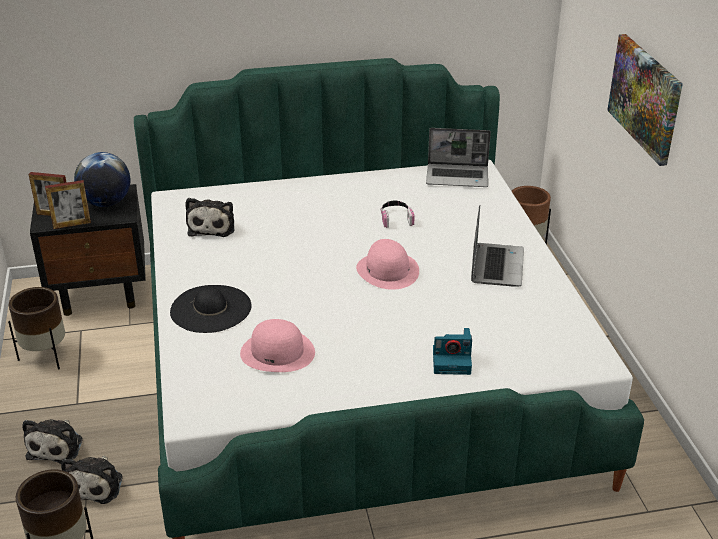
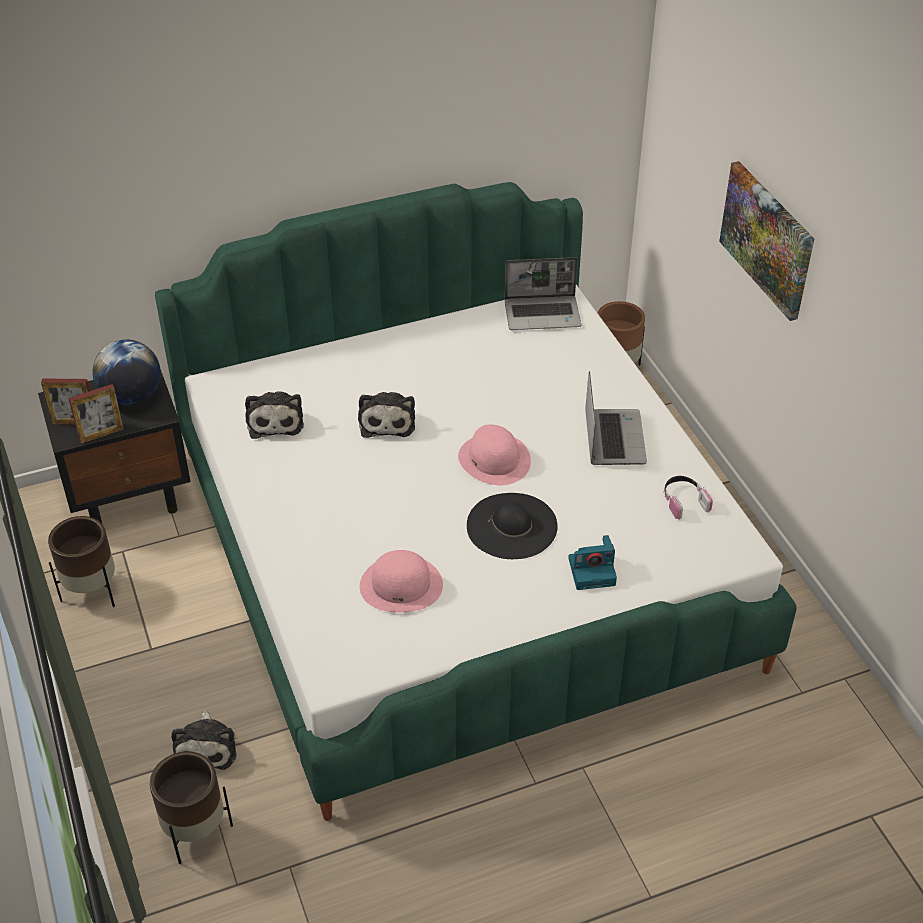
camera: 10 degrees left, 10 degrees up
plush toy [22,419,83,464] -> plush toy moved to [358,392,415,438]
black hat [170,285,251,333] -> black hat moved to [467,493,558,559]
headphones [381,200,415,228] -> headphones moved to [663,476,713,520]

